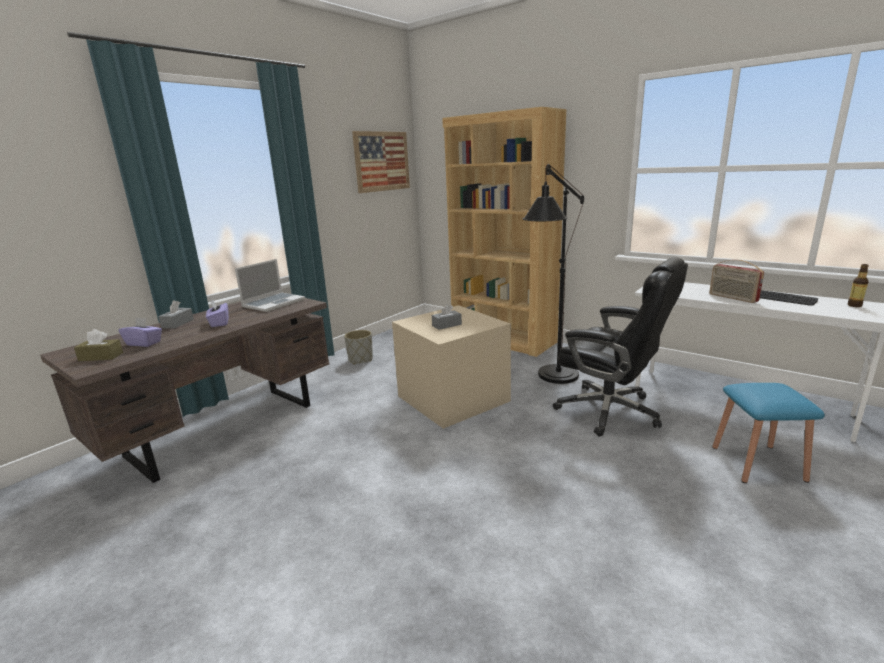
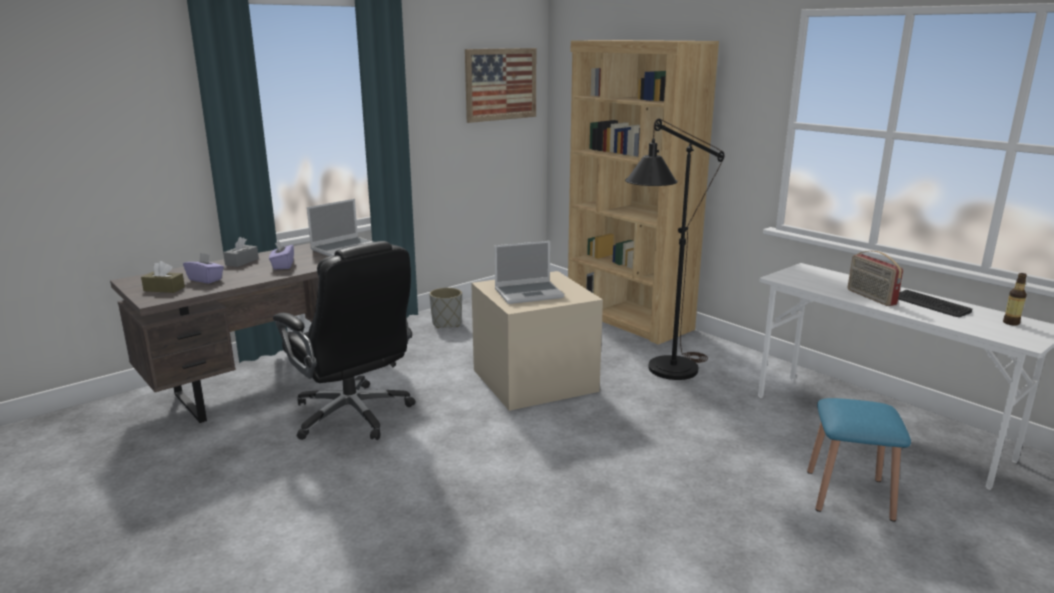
camera: 10 degrees right, 0 degrees up
grey tissue box [432,304,462,330] -> laptop [494,241,564,304]
black office chair [553,257,688,436] -> black office chair moved to [273,241,416,440]

